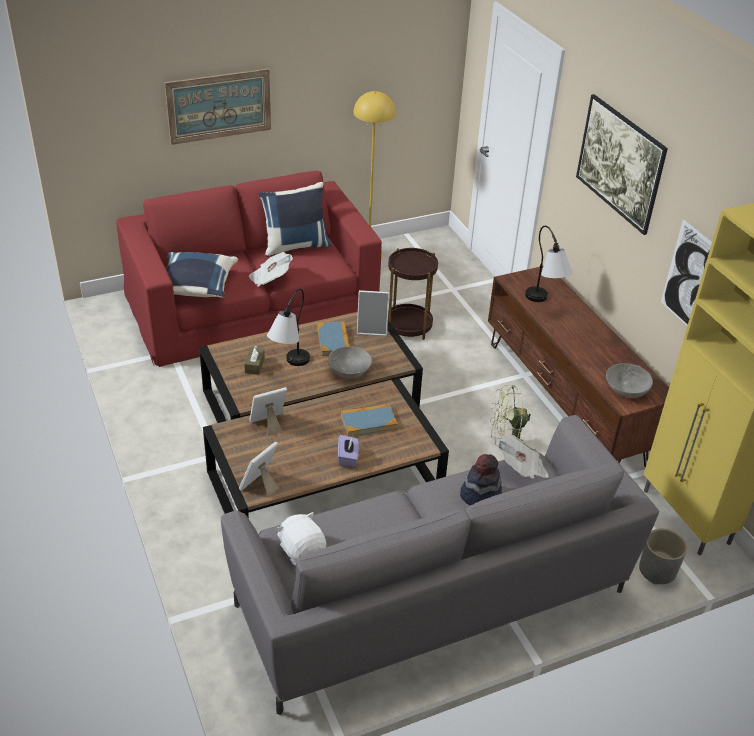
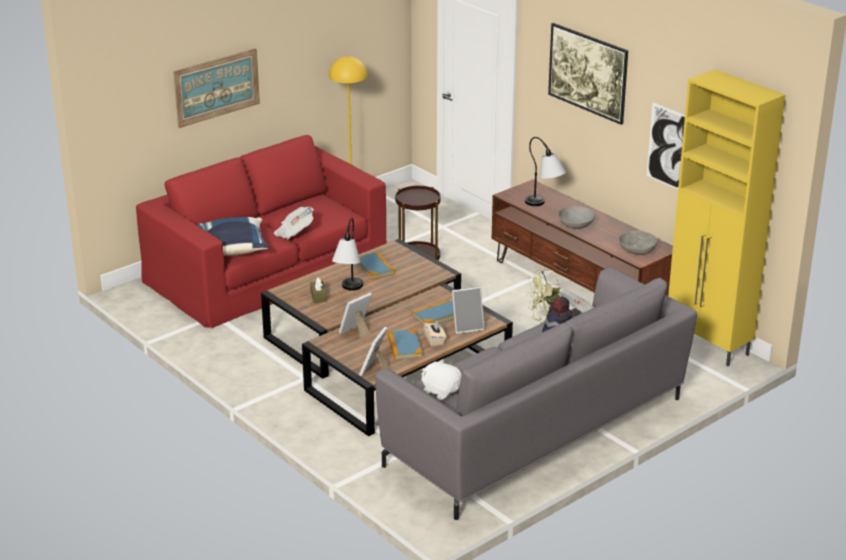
camera: 15 degrees left, 10 degrees down
blue pillow [259,182,332,257] -> none
grey bowl [328,346,372,378] -> grey bowl moved to [558,206,595,229]
purple tissue box [338,435,359,466] -> beige tissue box [423,320,446,347]
picture frame [357,290,389,336] -> picture frame moved to [452,287,485,334]
grey planter [639,528,687,585] -> none
none -> book [388,329,422,360]

